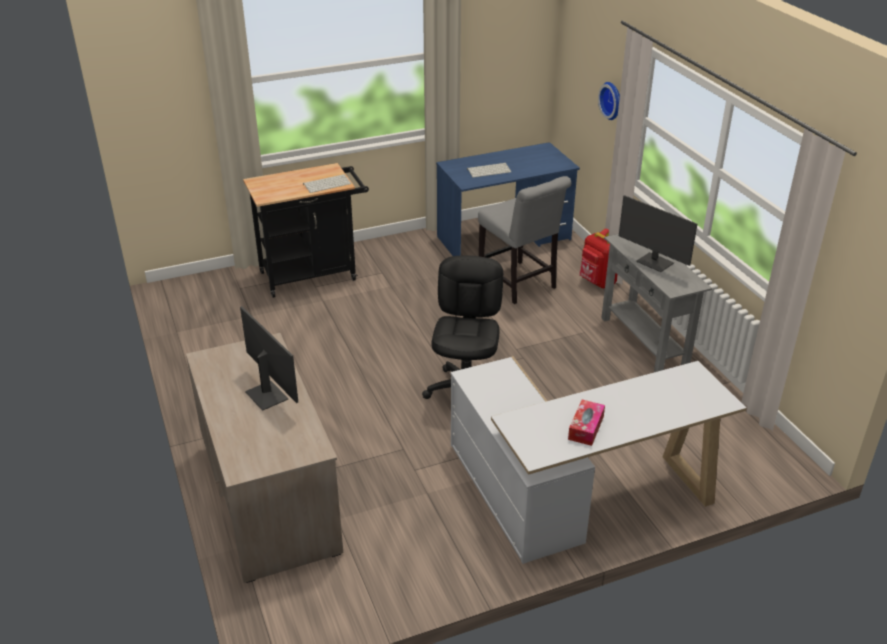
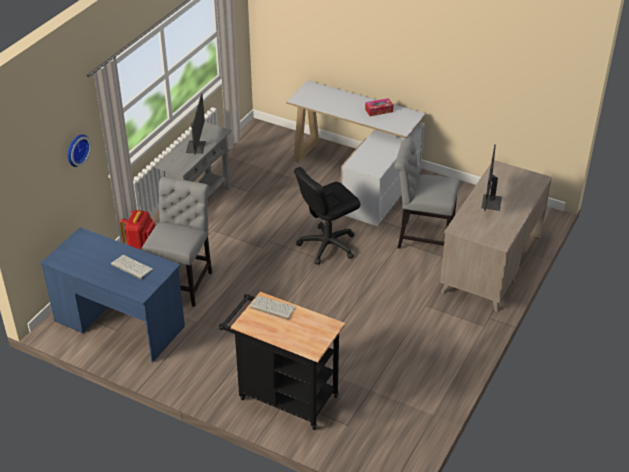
camera: 130 degrees left, 5 degrees up
none -> grey chair [395,138,460,249]

